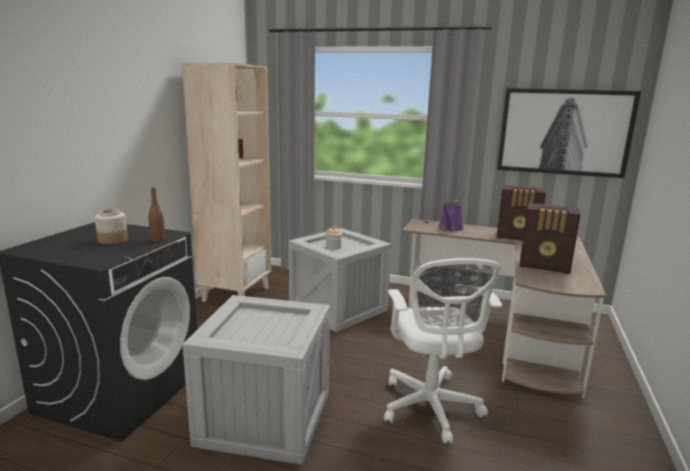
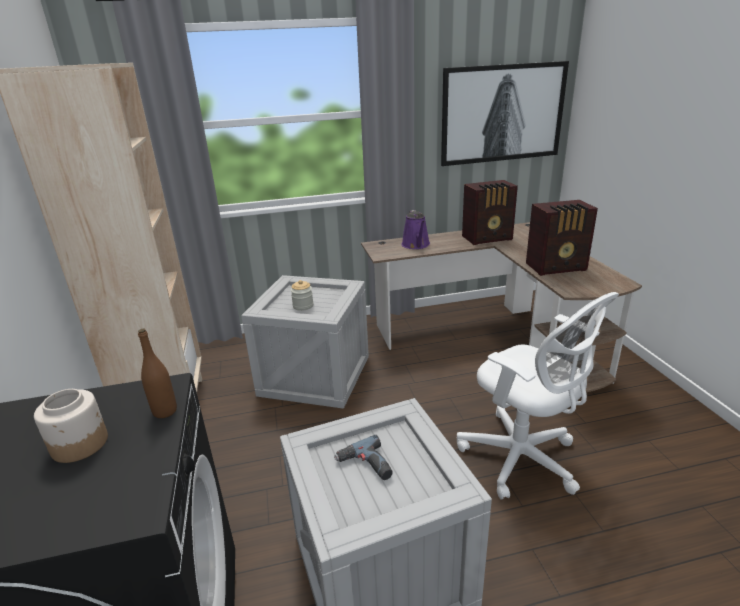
camera: 30 degrees left, 10 degrees up
none -> power drill [334,435,393,480]

